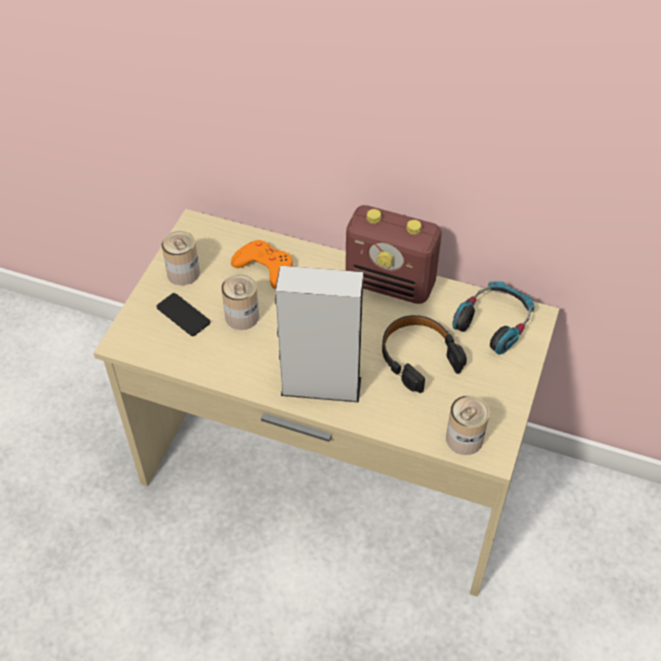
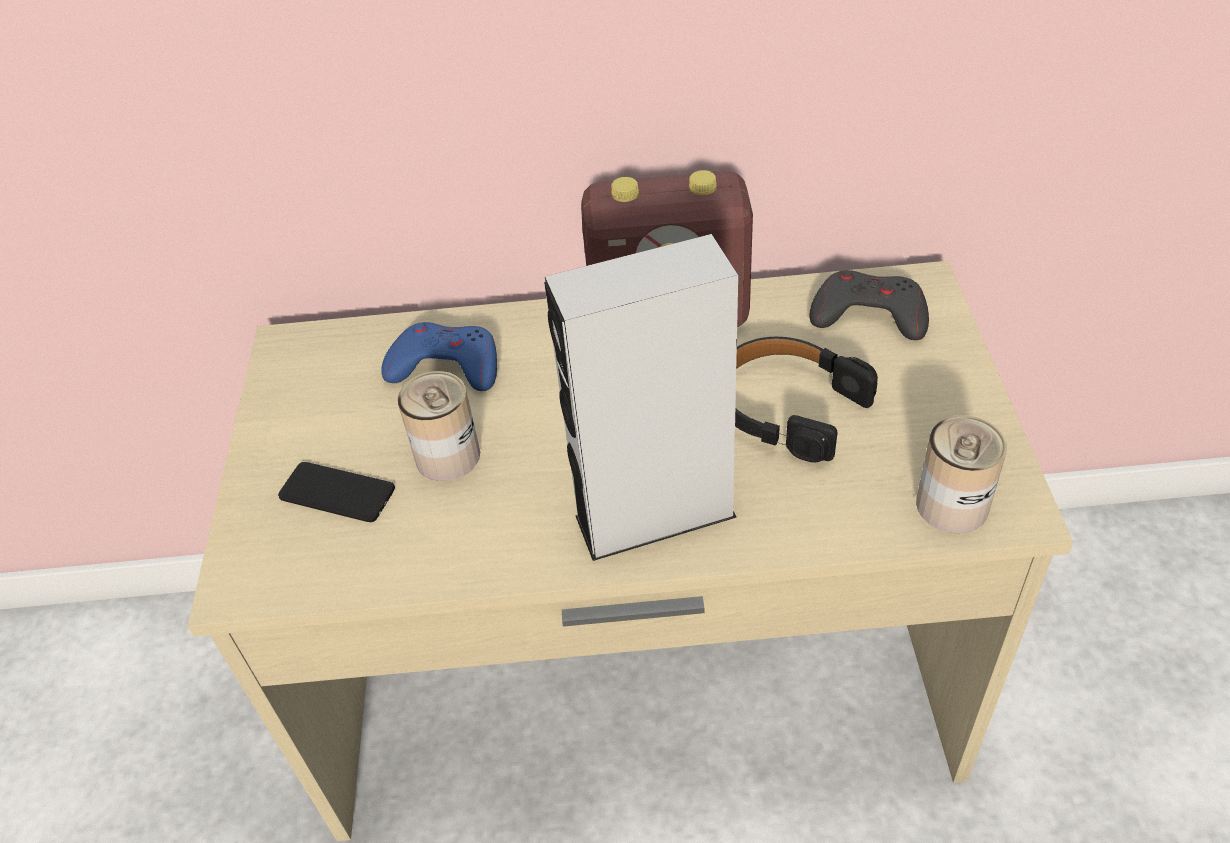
camera: 20 degrees left, 5 degrees down
can [161,231,200,285] -> none
orange game controller [231,240,293,289] -> blue game controller [381,322,497,391]
headphones [452,281,535,355] -> grey game controller [810,270,929,340]

